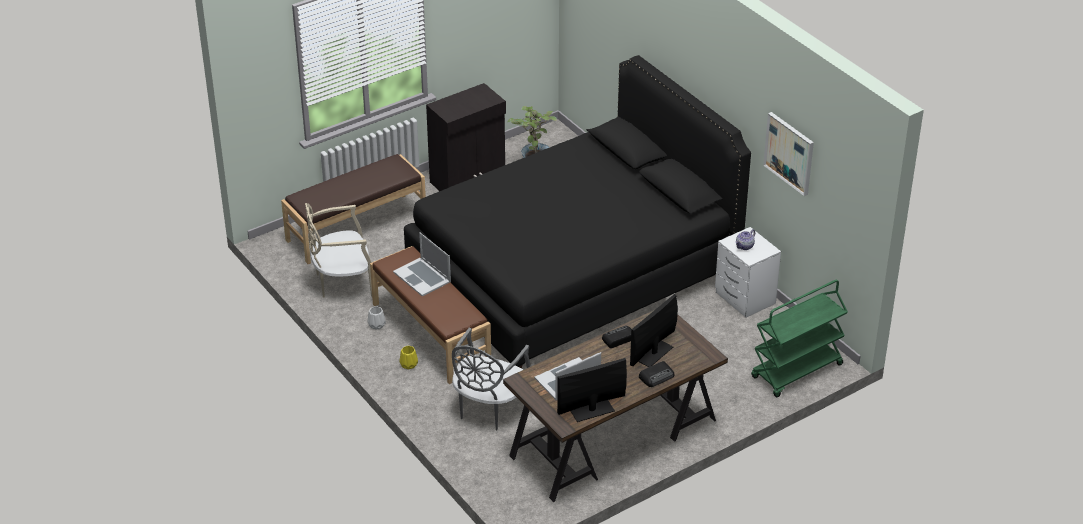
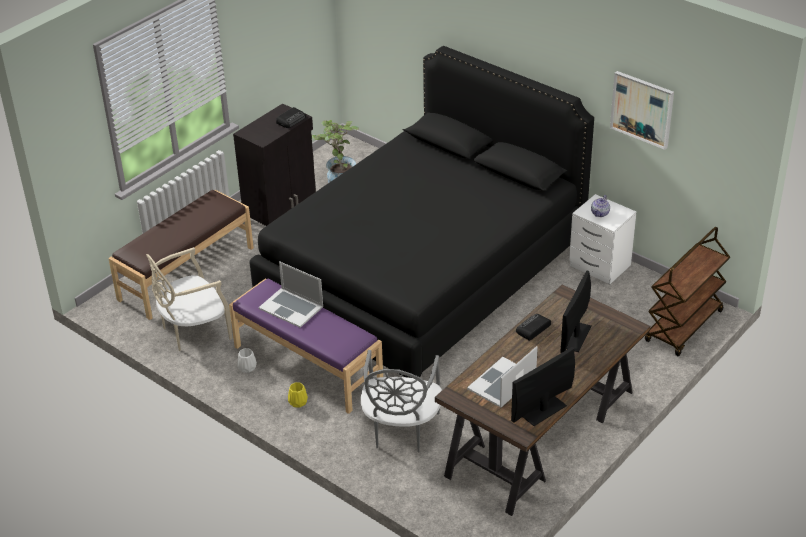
camera: 15 degrees left, 0 degrees up
brown bench [370,246,491,384] -> purple bench [229,278,383,414]
radio [639,361,674,387] -> radio moved to [276,107,306,128]
green cart [751,280,848,397] -> brown cart [645,227,730,356]

